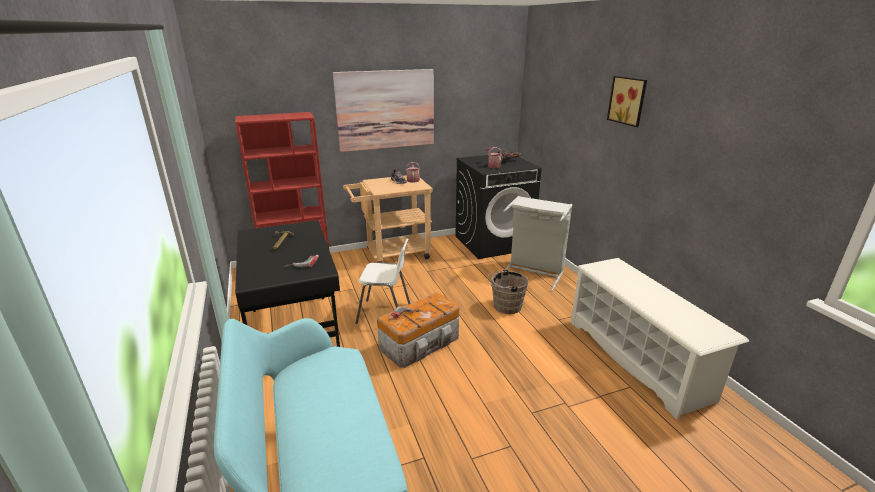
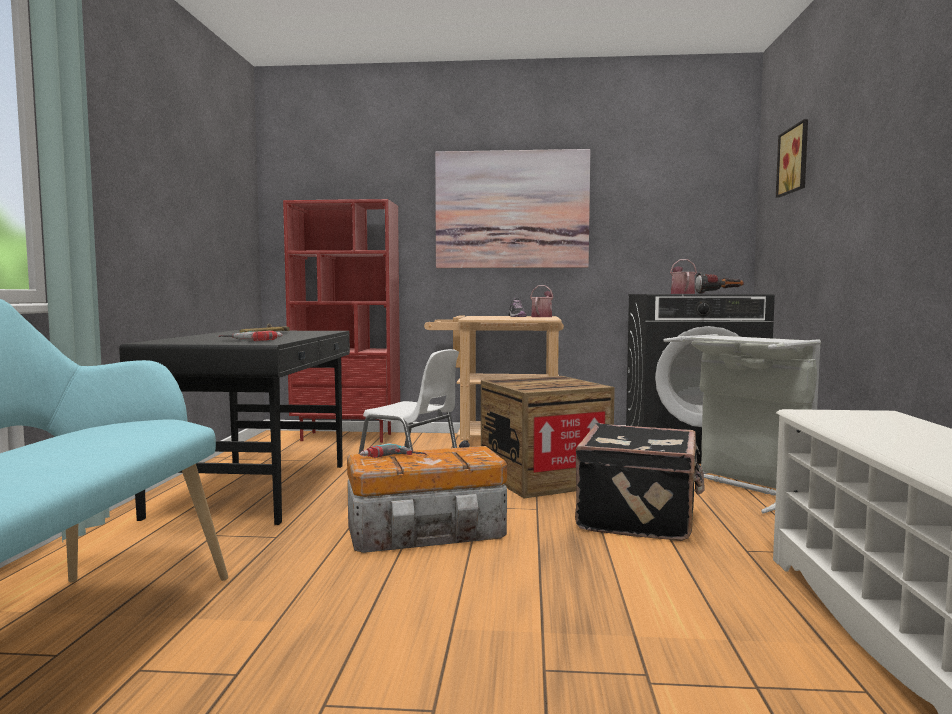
camera: 25 degrees right, 20 degrees down
brown bucket [487,270,529,314] -> black suitcase [575,423,704,541]
picture [607,76,647,127] -> picture moved to [776,119,808,198]
none -> crate [481,376,615,498]

